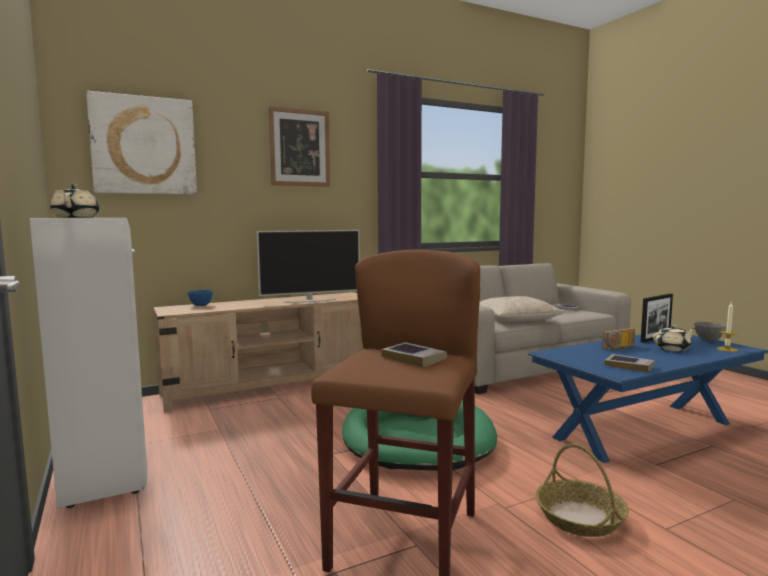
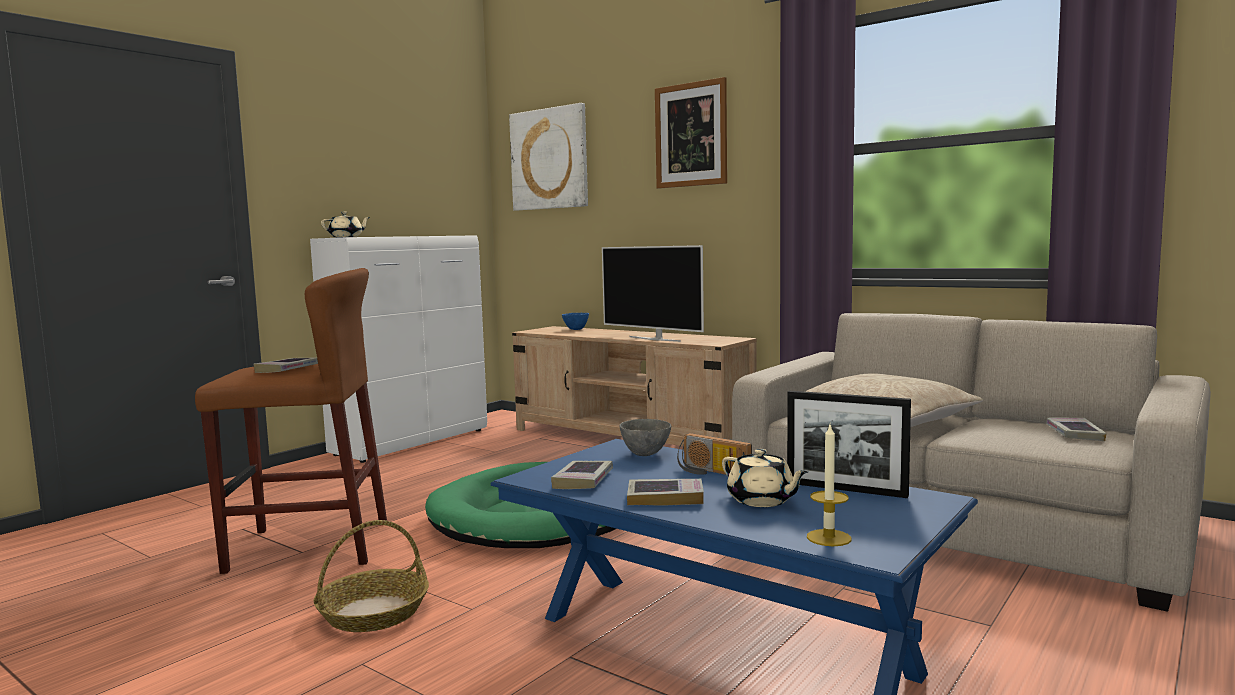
camera: 65 degrees right, 0 degrees up
grey bowl [694,322,726,341] -> grey bowl moved to [620,419,671,456]
none -> book [627,479,704,506]

